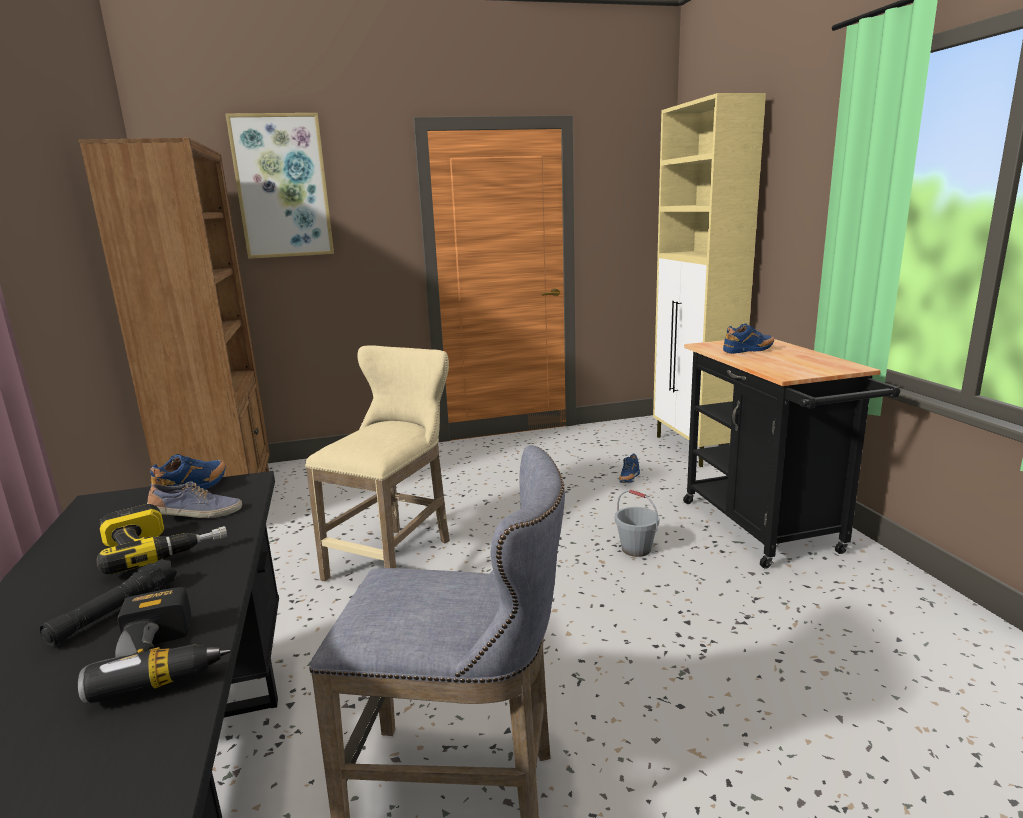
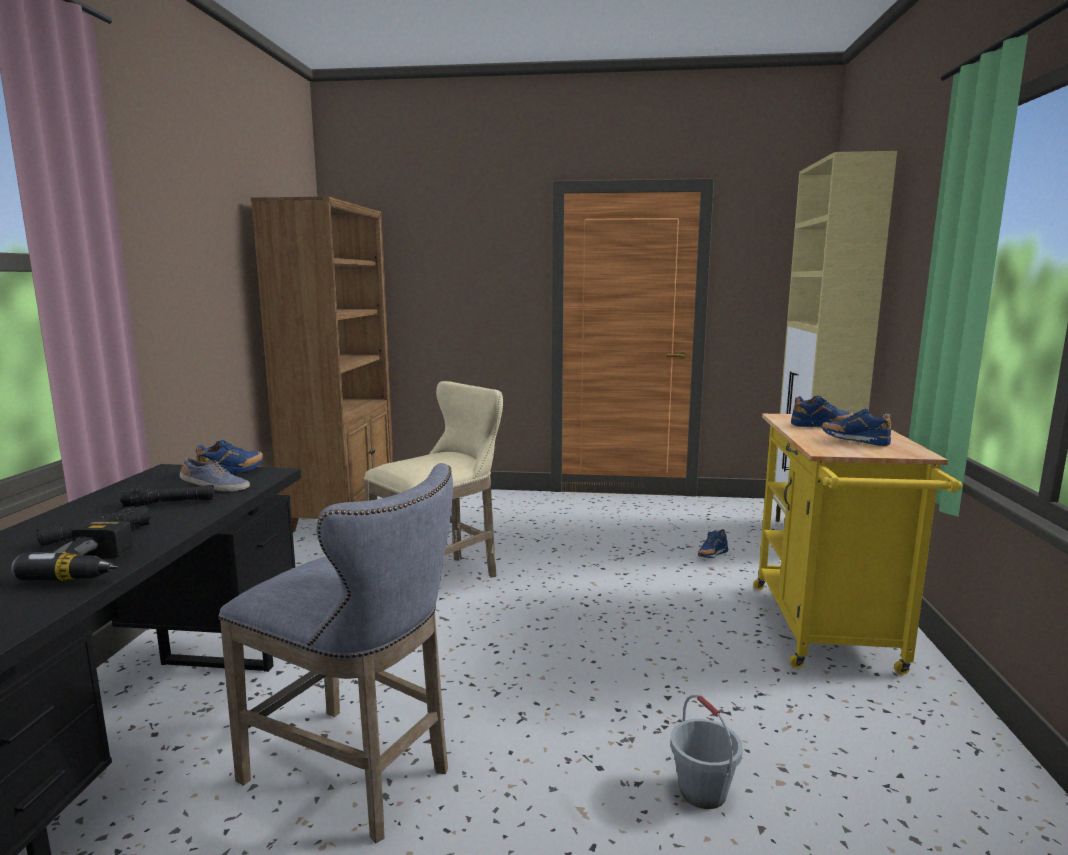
camera: 20 degrees right, 5 degrees down
power drill [96,504,227,575] -> black flashlight [120,485,215,507]
picture [225,113,334,259] -> none
grey bucket [615,490,659,557] -> grey bucket moved to [670,695,743,809]
black cart [683,339,900,569] -> yellow cart [753,414,962,675]
none -> blue shoe [821,408,892,446]

